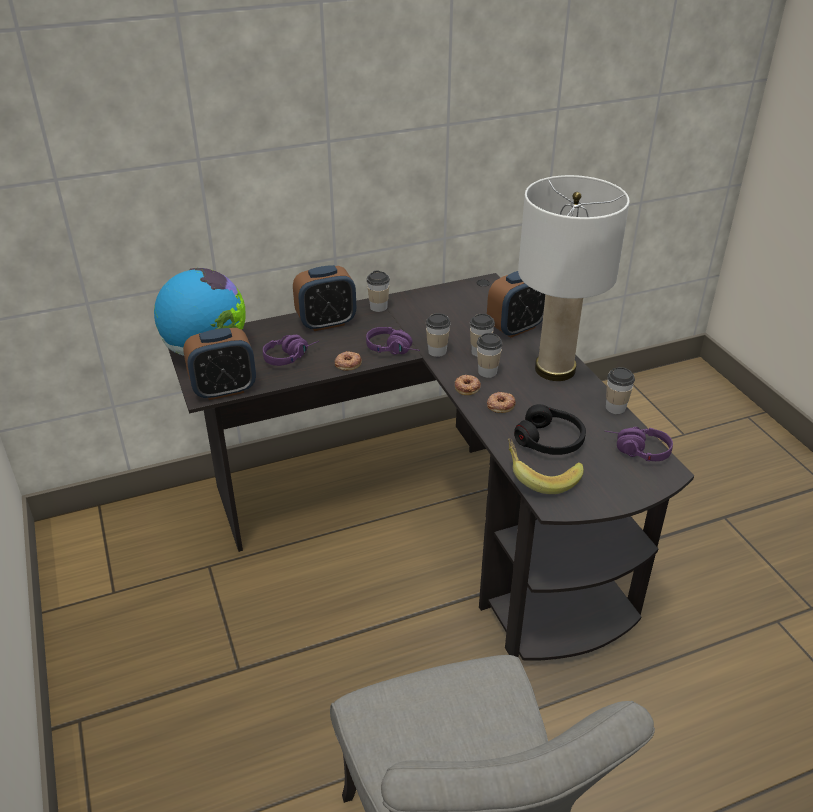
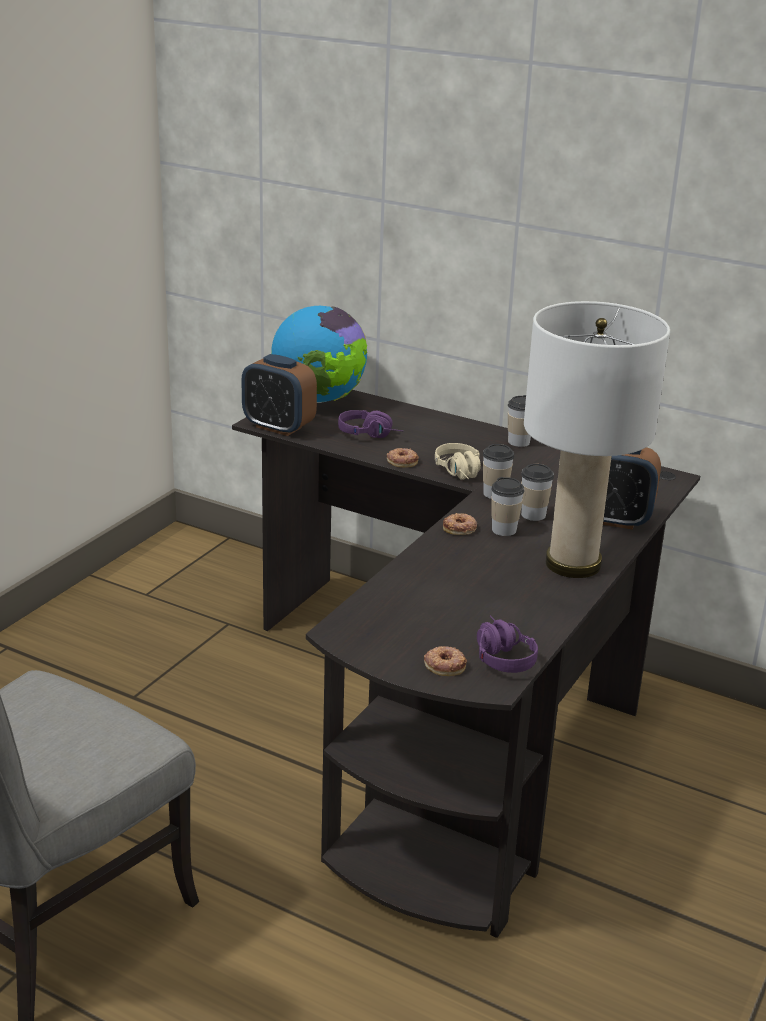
camera: 50 degrees right, 10 degrees down
alarm clock [293,265,356,331] -> none
purple headphones [366,327,420,354] -> beige headphones [435,443,481,480]
donut [487,392,516,413] -> donut moved to [424,646,467,676]
banana [508,438,584,494] -> none
black headphones [514,404,586,455] -> none
cup [606,367,635,414] -> none

